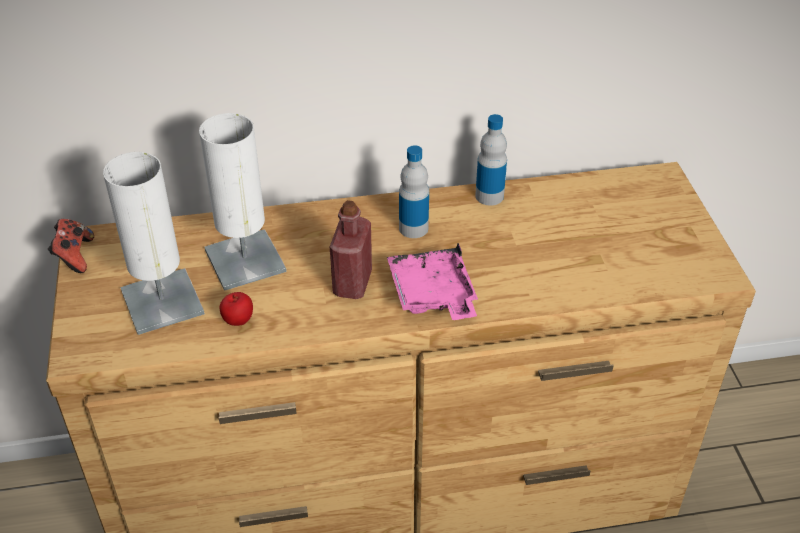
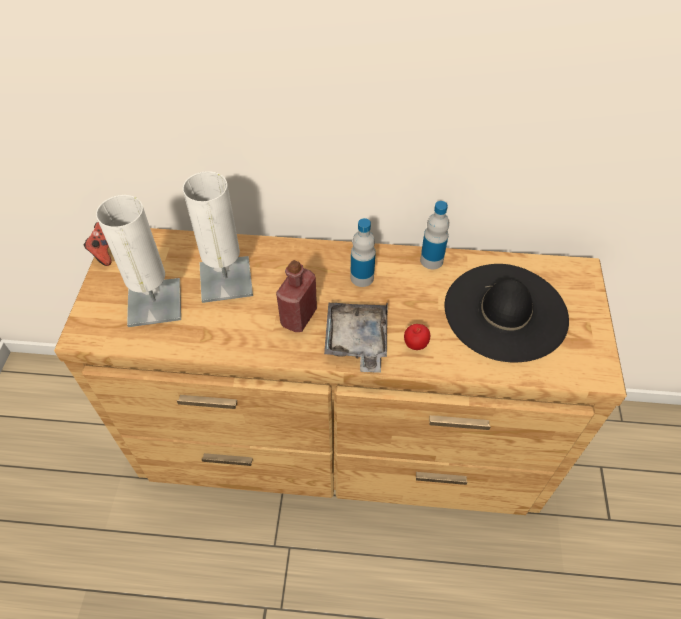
camera: 15 degrees right, 10 degrees up
apple [219,292,253,326] -> apple moved to [404,324,430,350]
pink tray [387,243,478,320] -> grey tray [324,302,388,373]
none -> black hat [445,264,569,362]

